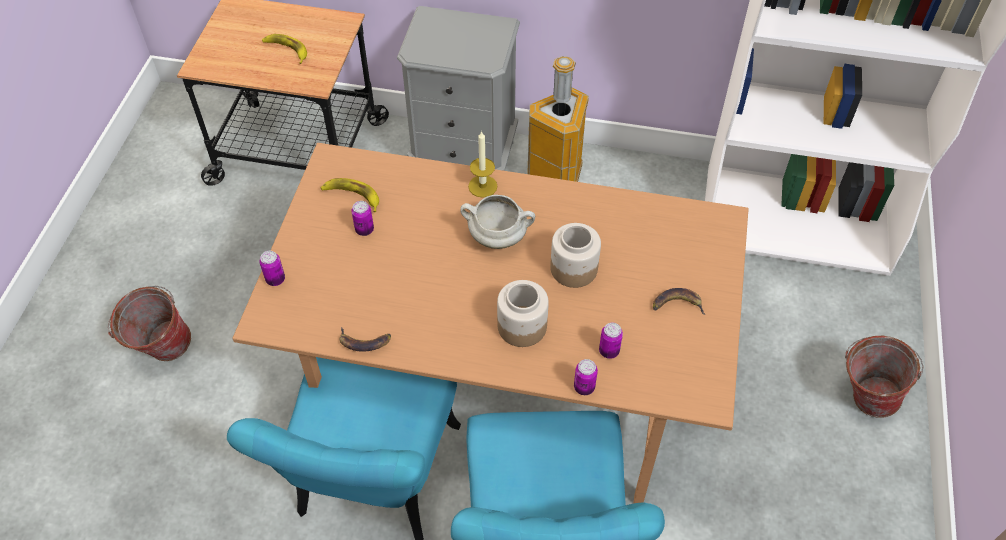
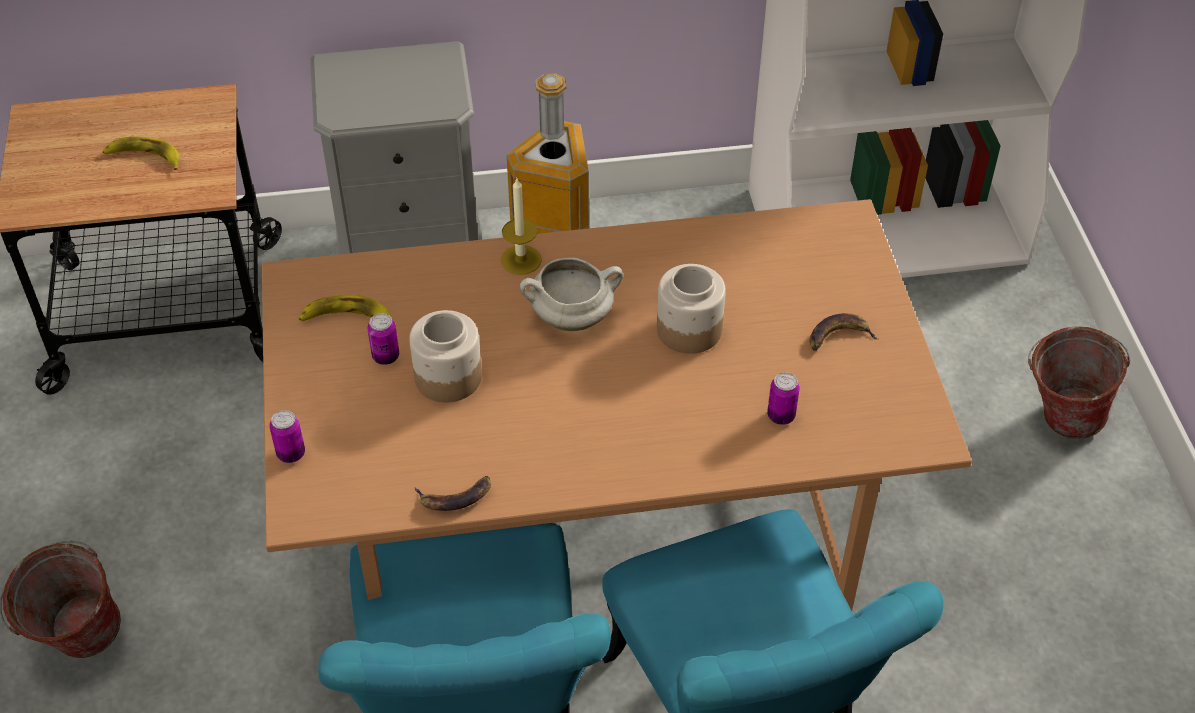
camera: 20 degrees left, 5 degrees down
jar [497,280,549,347] -> jar moved to [409,310,482,402]
can [574,359,598,395] -> none

